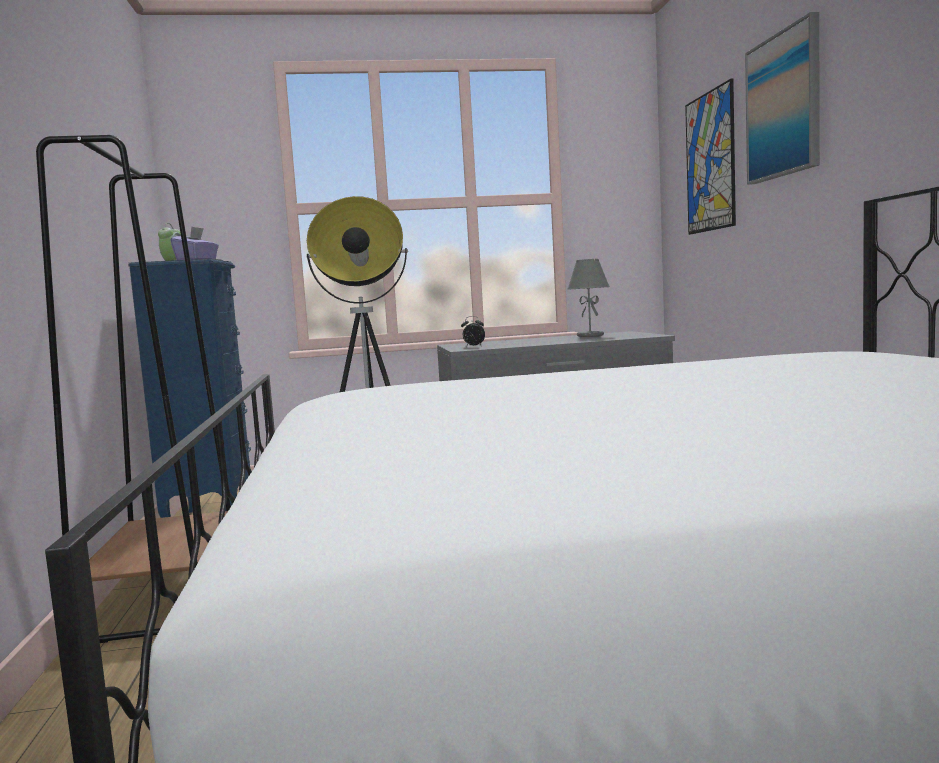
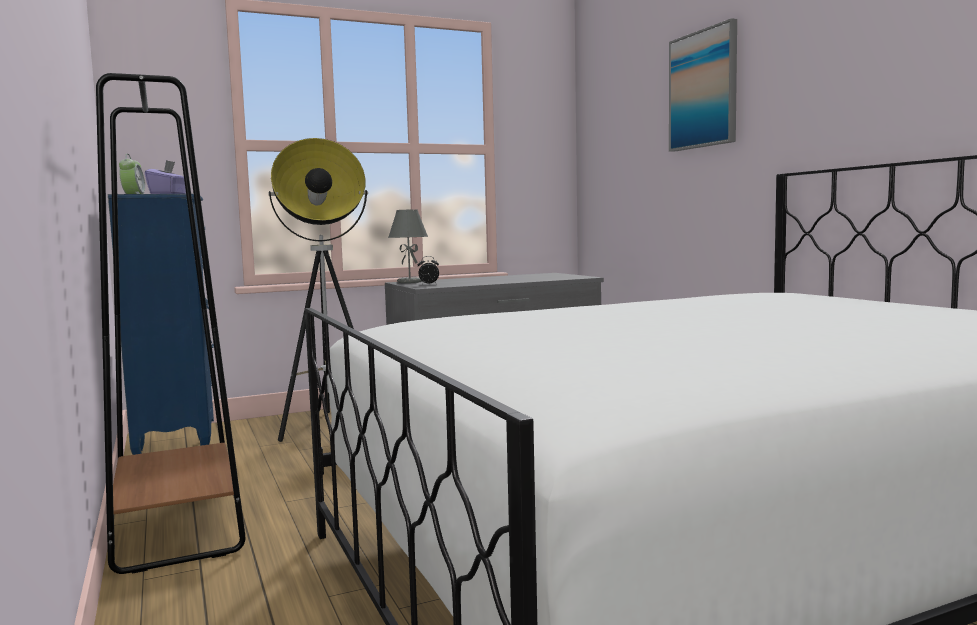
camera: 15 degrees left, 0 degrees up
grey table lamp [567,259,610,337] -> grey table lamp moved to [388,209,428,283]
picture [685,78,736,235] -> none

